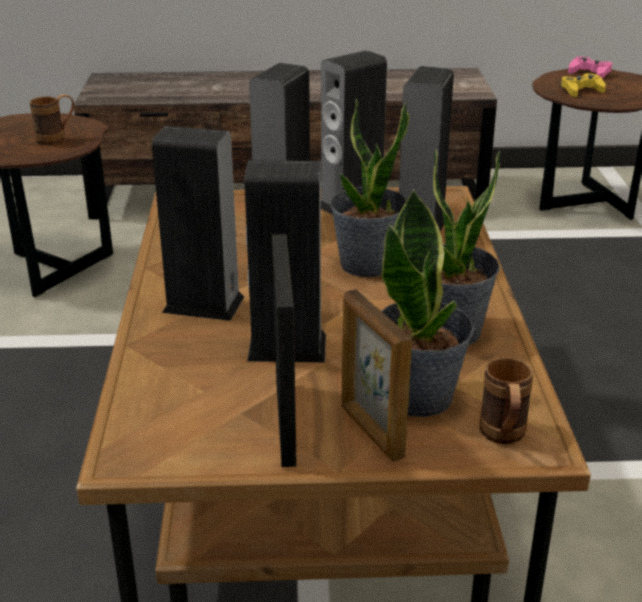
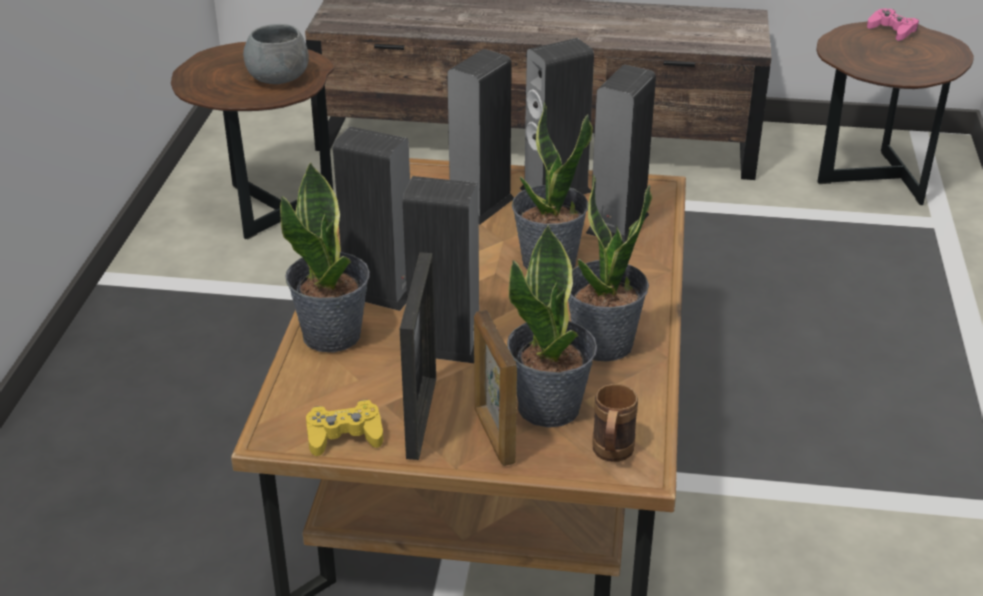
camera: 10 degrees right, 5 degrees up
brown mug [30,94,74,145] -> grey bowl [243,24,309,84]
yellow game controller [560,73,606,97] -> yellow game controller moved to [306,400,383,456]
none -> potted plant [280,161,370,352]

